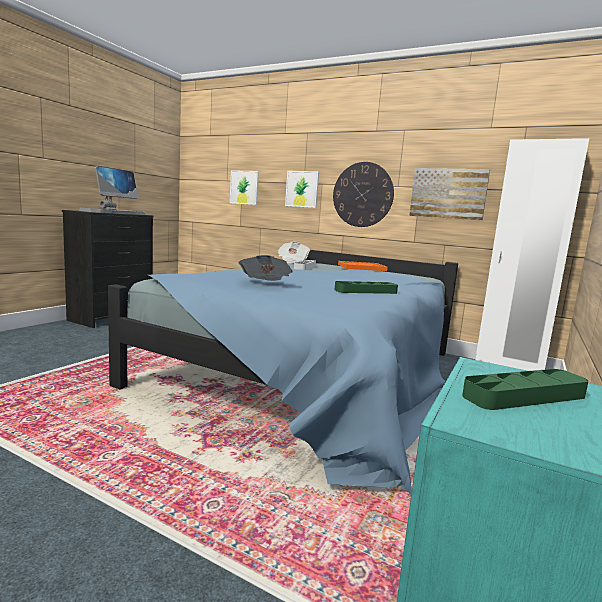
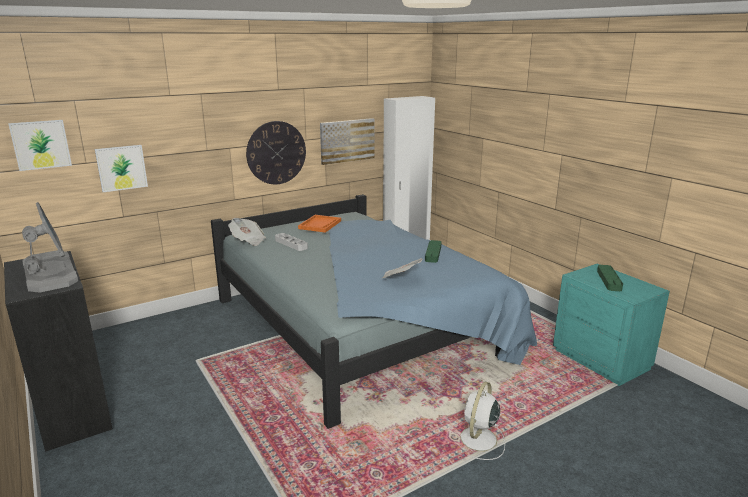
camera: 60 degrees left, 10 degrees up
picture [285,171,319,208] -> picture moved to [8,120,72,171]
none -> white fan [458,381,505,460]

